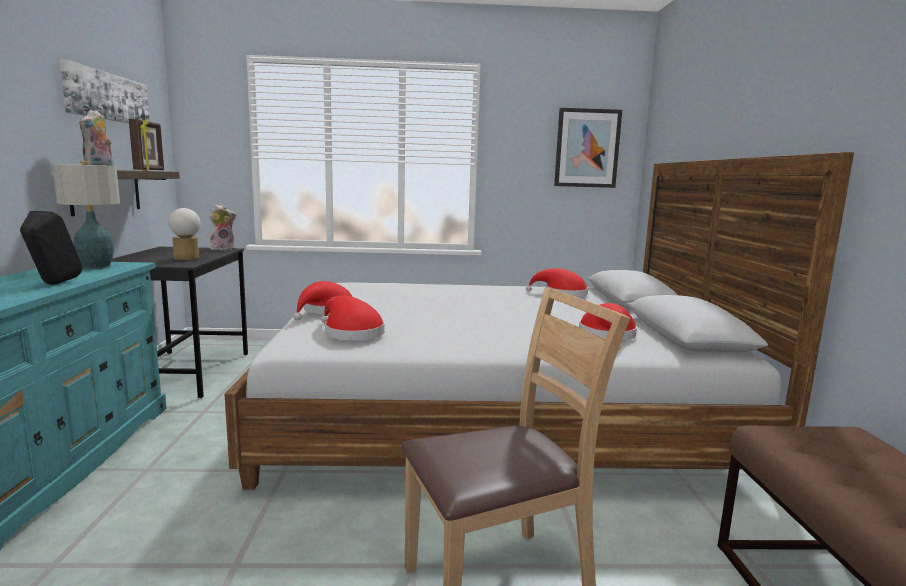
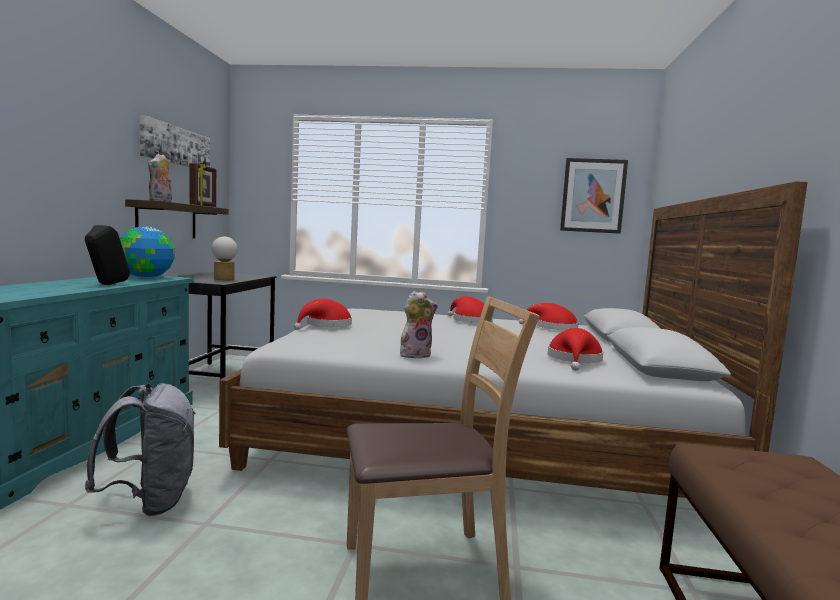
camera: 10 degrees right, 5 degrees down
table lamp [52,161,120,269] -> globe [120,226,175,278]
plush toy [210,205,236,250] -> plush toy moved to [400,291,438,358]
red hat [321,295,384,340] -> red hat moved to [448,296,493,323]
none -> grey backpack [85,383,196,516]

